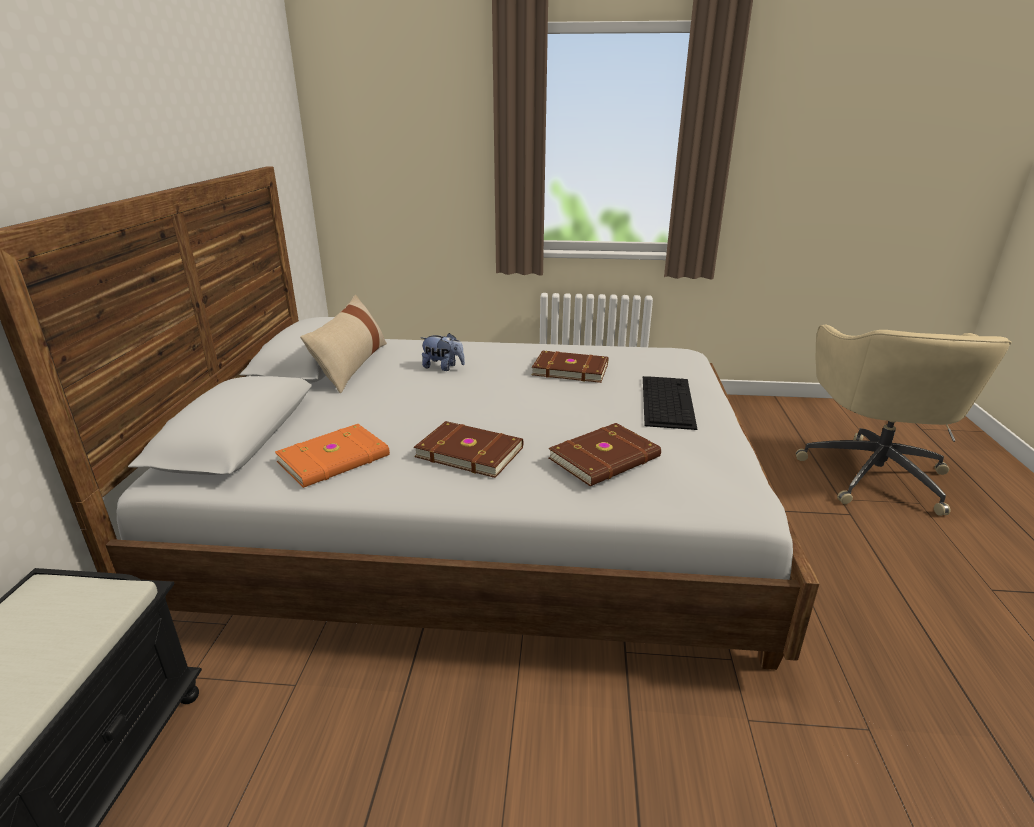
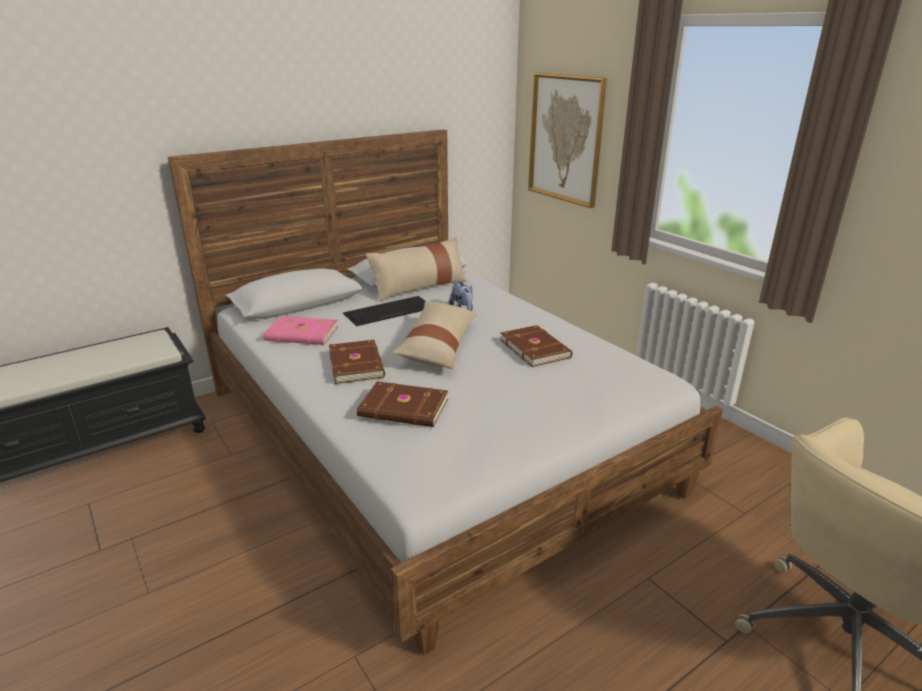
camera: 50 degrees right, 0 degrees up
orange book [275,424,390,488] -> pink book [263,316,338,345]
keyboard [643,376,697,430] -> keyboard moved to [343,296,426,326]
none -> beige pillow [392,302,477,369]
none -> picture [528,73,607,208]

